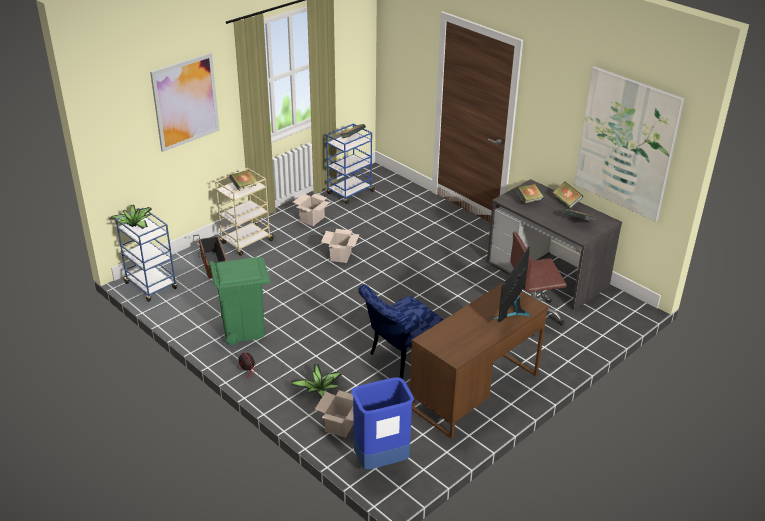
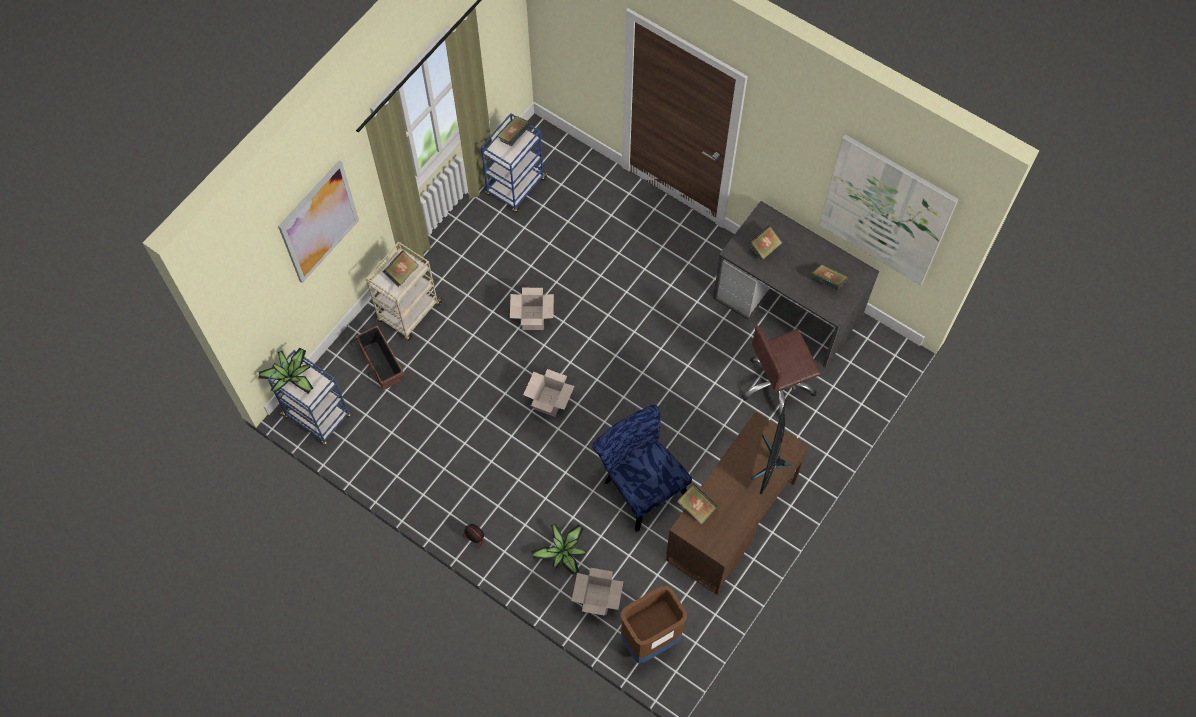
camera: 10 degrees left, 30 degrees up
green trash can [209,257,270,345] -> none
cardboard box [293,193,330,226] -> cardboard box moved to [523,369,575,417]
blue trash can [352,377,414,469] -> brown trash can [621,586,687,663]
blue chair [358,284,443,379] -> blue chair turned 105 degrees clockwise [592,405,692,532]
book [553,182,583,209] -> book moved to [677,484,718,524]

